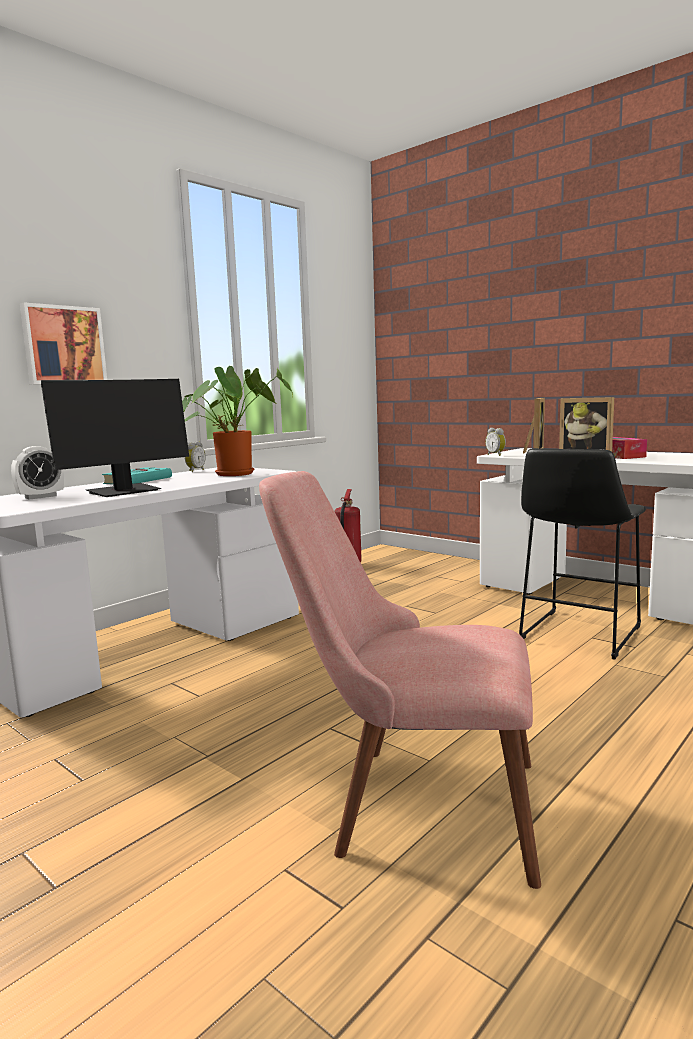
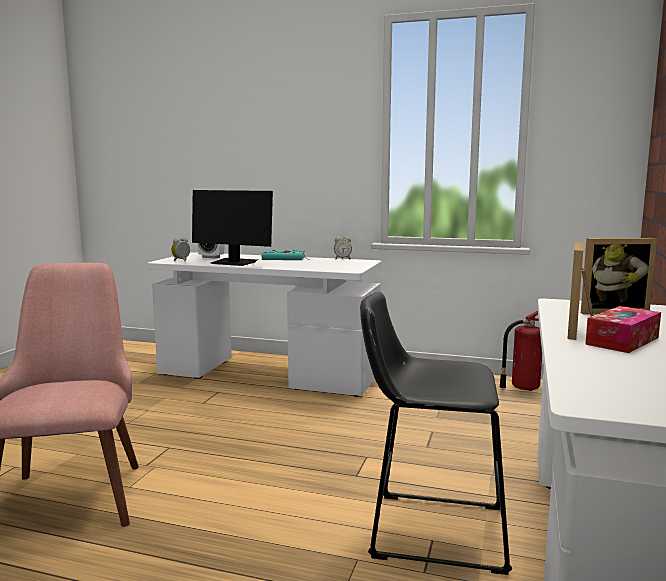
camera: 65 degrees right, 0 degrees up
picture [20,302,107,384] -> none
potted plant [182,366,293,476] -> none
alarm clock [485,428,506,456] -> alarm clock moved to [171,237,190,262]

